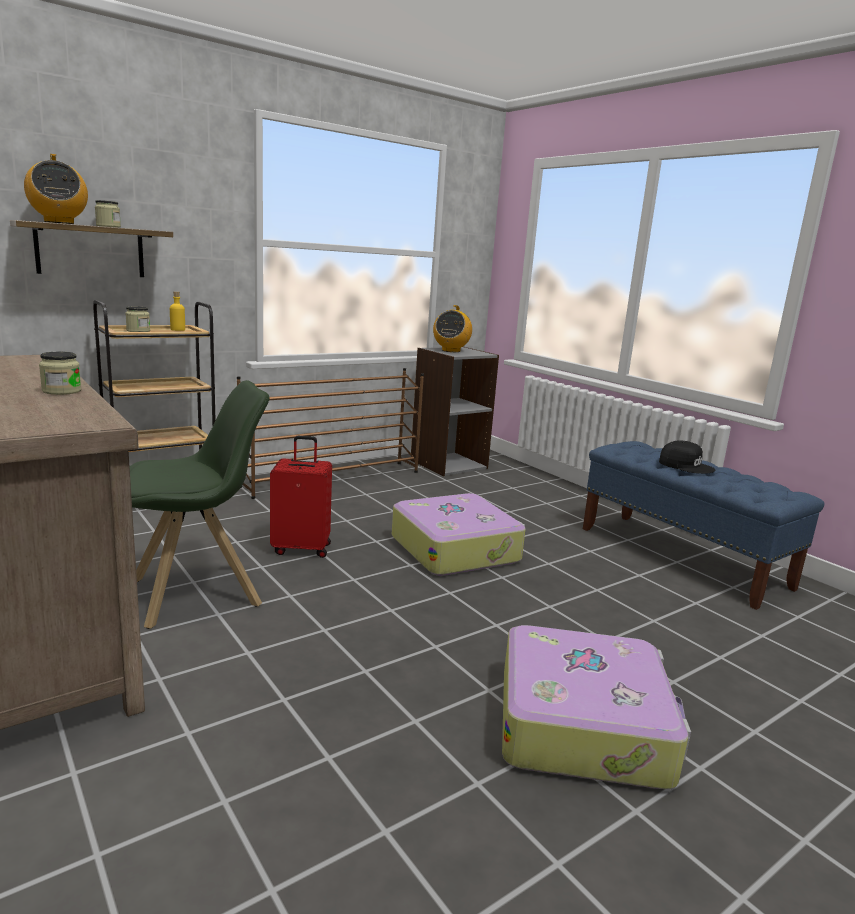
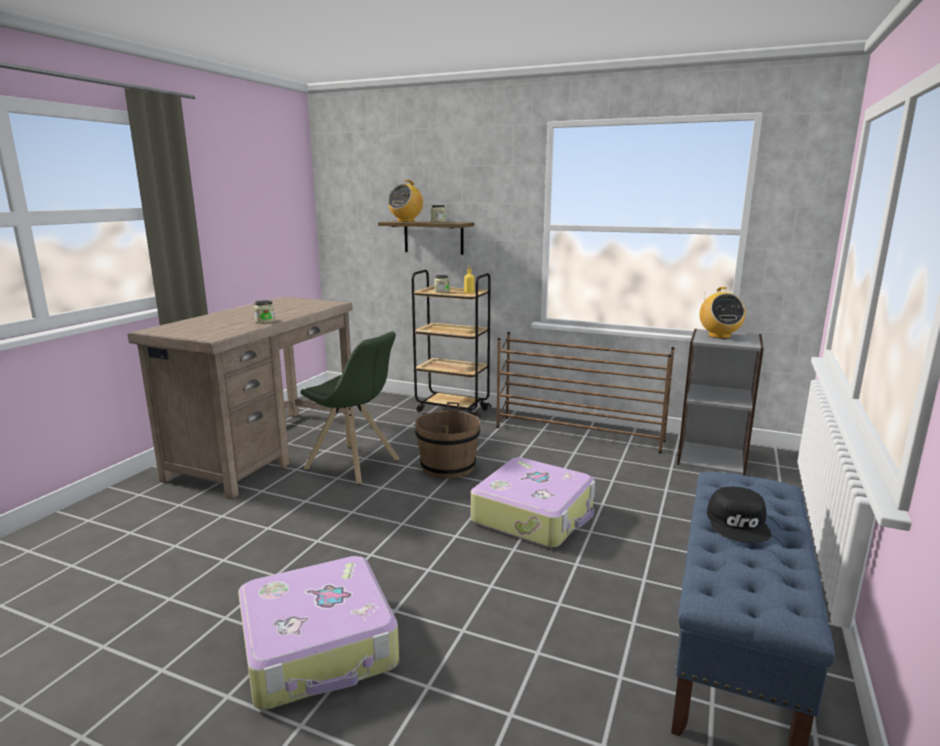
camera: 60 degrees right, 0 degrees up
red suitcase [270,436,332,558] -> brown bucket [415,402,480,479]
radio [433,305,472,352] -> radio turned 75 degrees counterclockwise [699,287,746,339]

